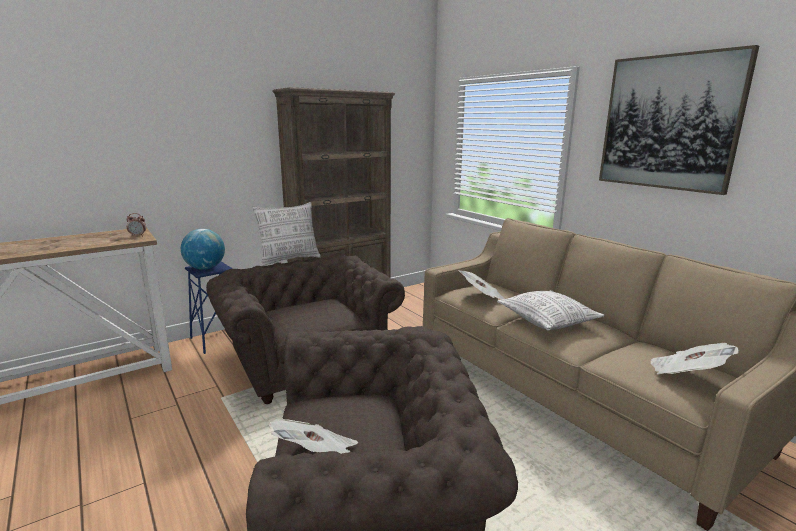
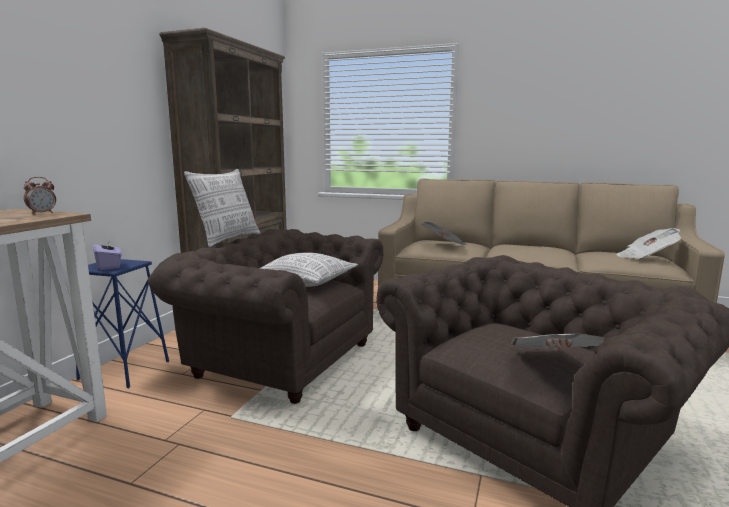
camera: 35 degrees left, 5 degrees down
globe [181,229,225,270] -> purple tissue box [93,239,122,270]
pillow [497,290,605,330] -> pillow moved to [259,252,358,287]
picture [599,45,759,195] -> none

